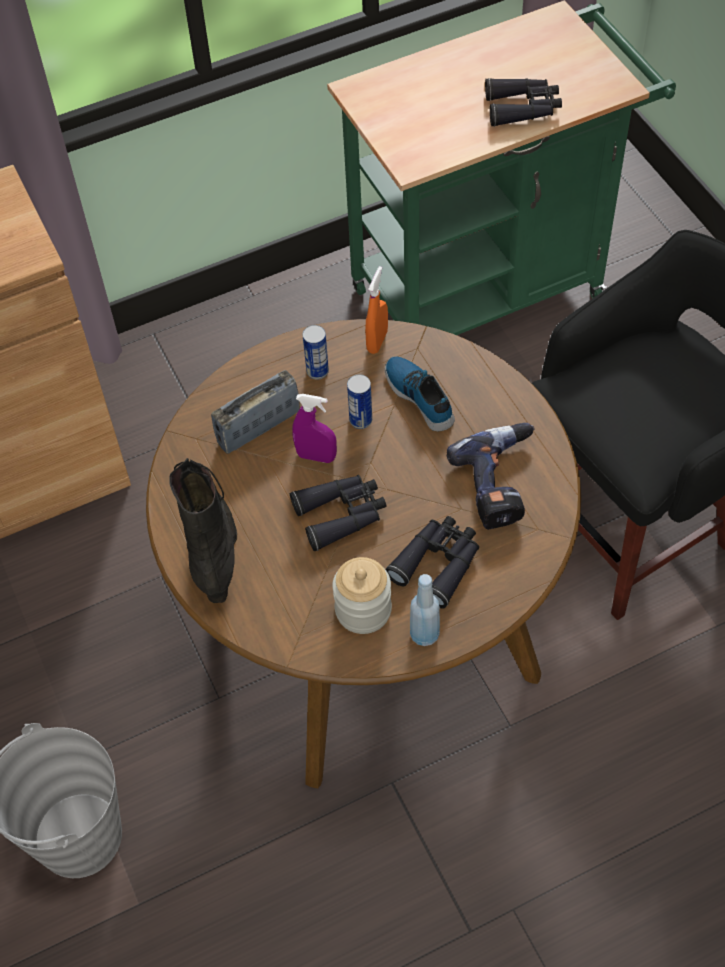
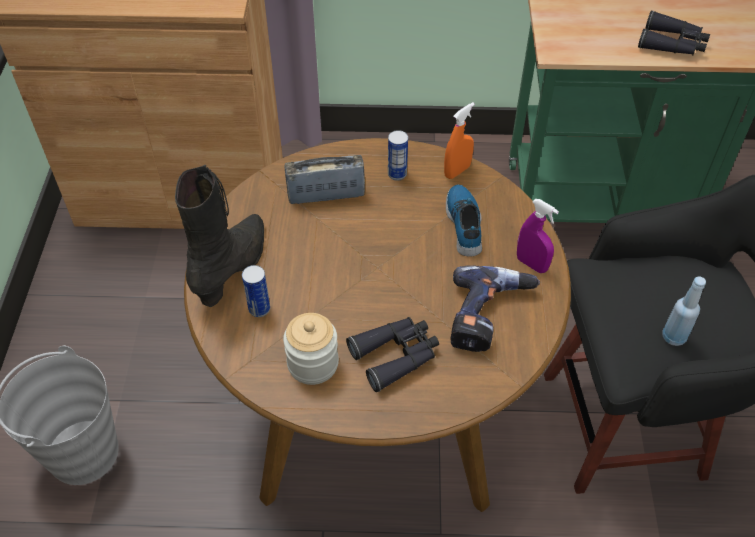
camera: 25 degrees right, 5 degrees down
black binoculars [290,475,387,551] -> none
purple spray bottle [292,394,337,463] -> purple spray bottle moved to [517,199,559,273]
can [347,374,372,429] -> can moved to [242,265,270,317]
blue bottle [410,574,440,646] -> blue bottle moved to [662,276,706,346]

